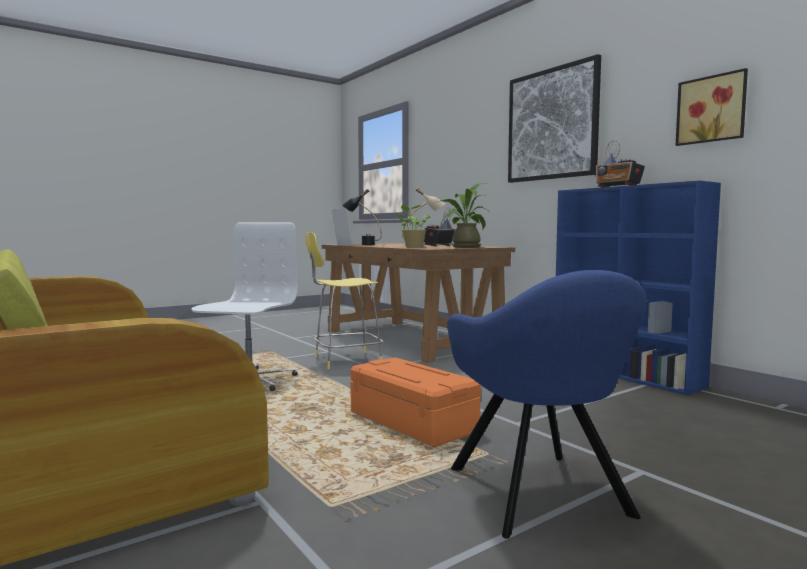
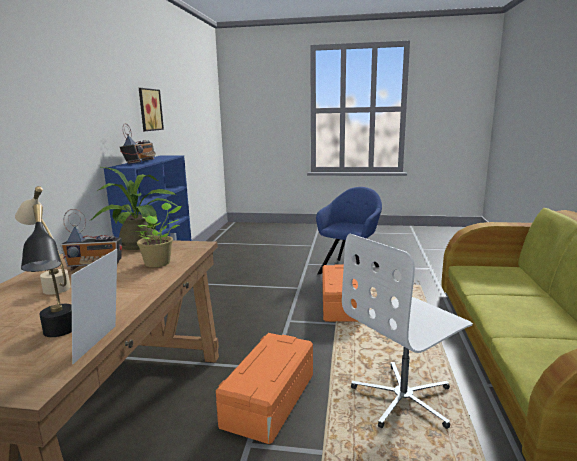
camera: 135 degrees left, 10 degrees up
yellow stool [305,232,383,369] -> orange storage box [216,333,313,444]
picture [508,54,601,183] -> none

